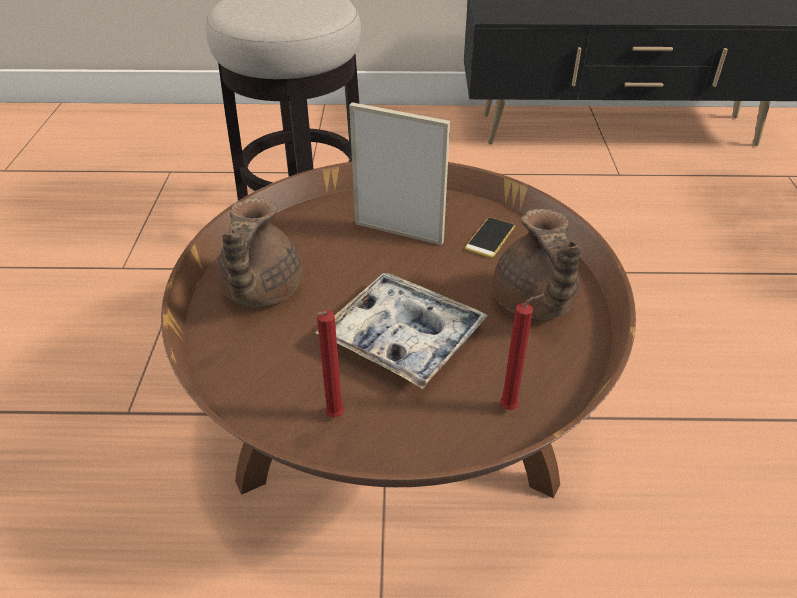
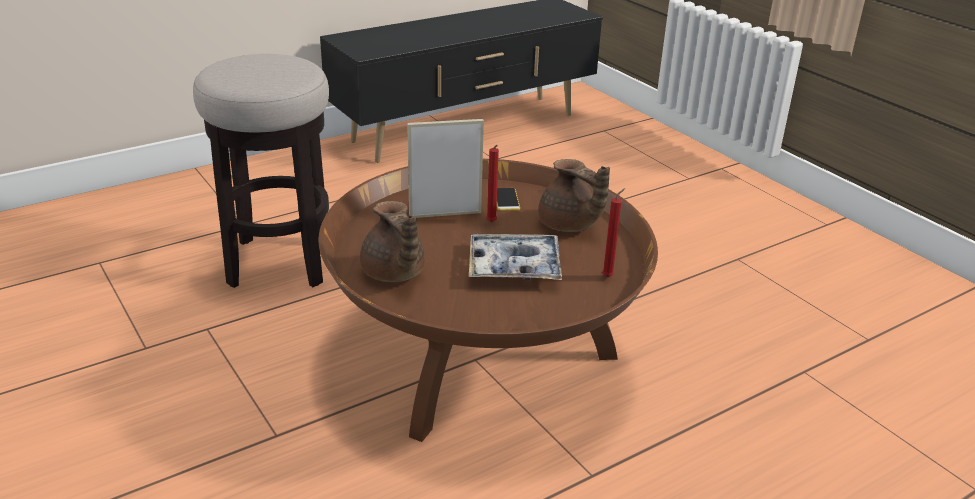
camera: 35 degrees left, 10 degrees down
red candle [317,310,344,418] -> red candle moved to [486,145,499,222]

